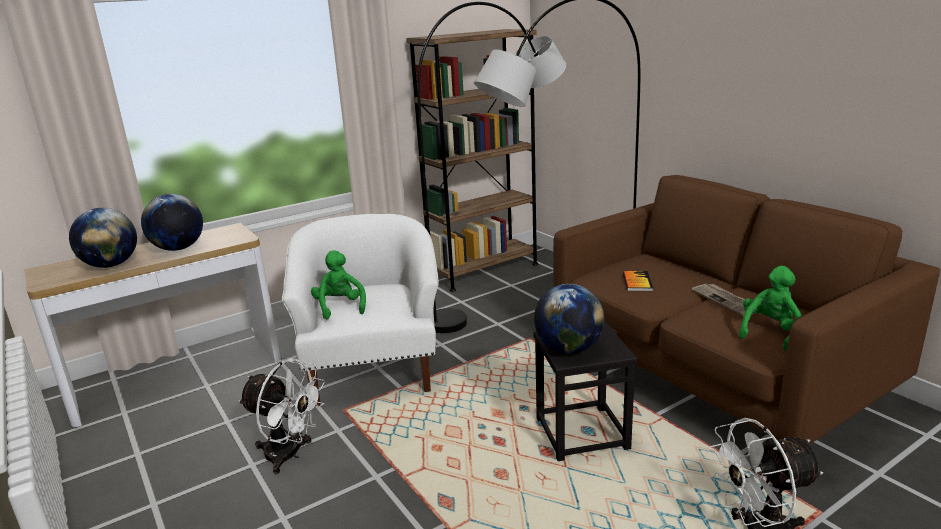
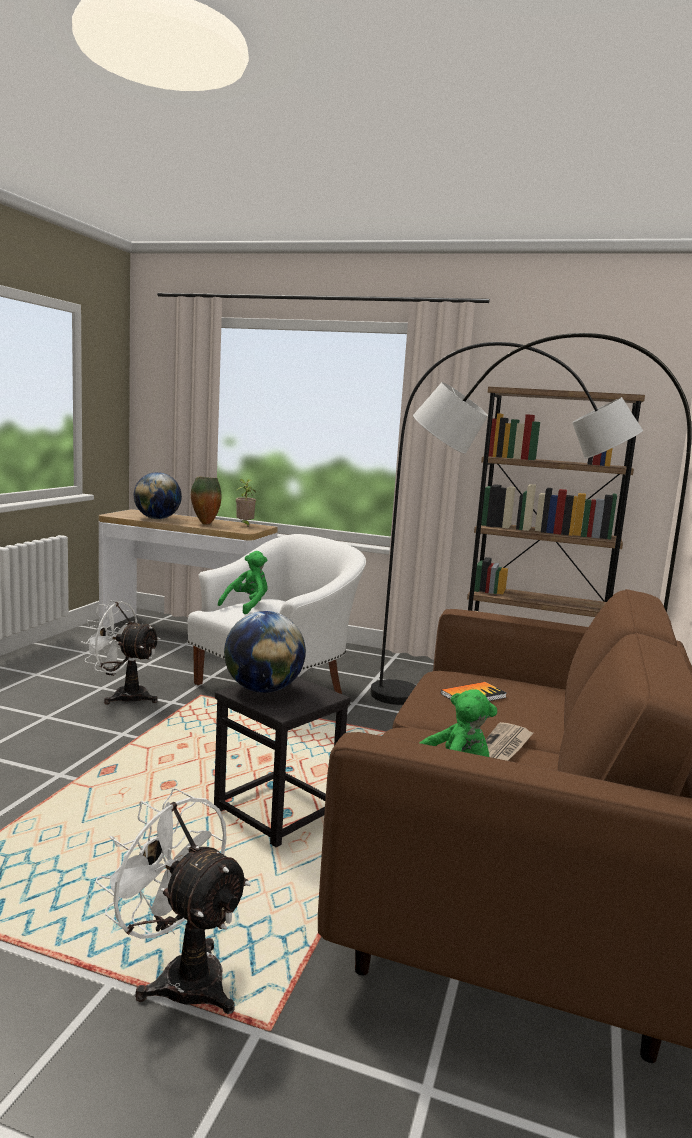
camera: 50 degrees right, 10 degrees down
globe [141,194,203,251] -> vase [191,477,221,525]
white fan [238,358,325,474] -> white fan turned 120 degrees clockwise [81,600,160,705]
none -> potted plant [236,479,256,526]

